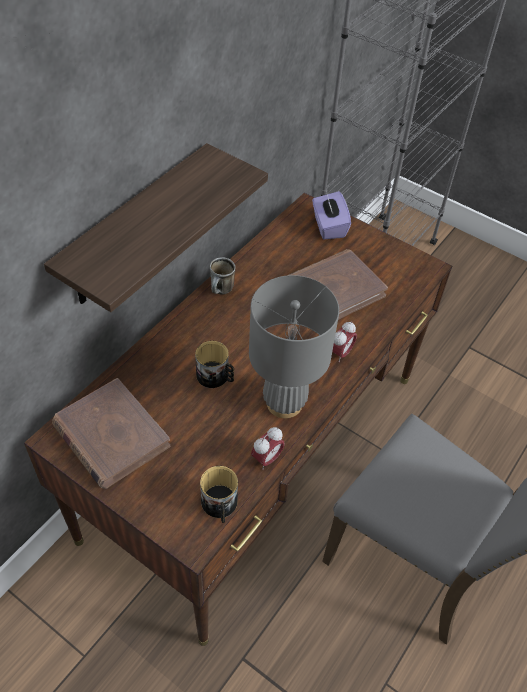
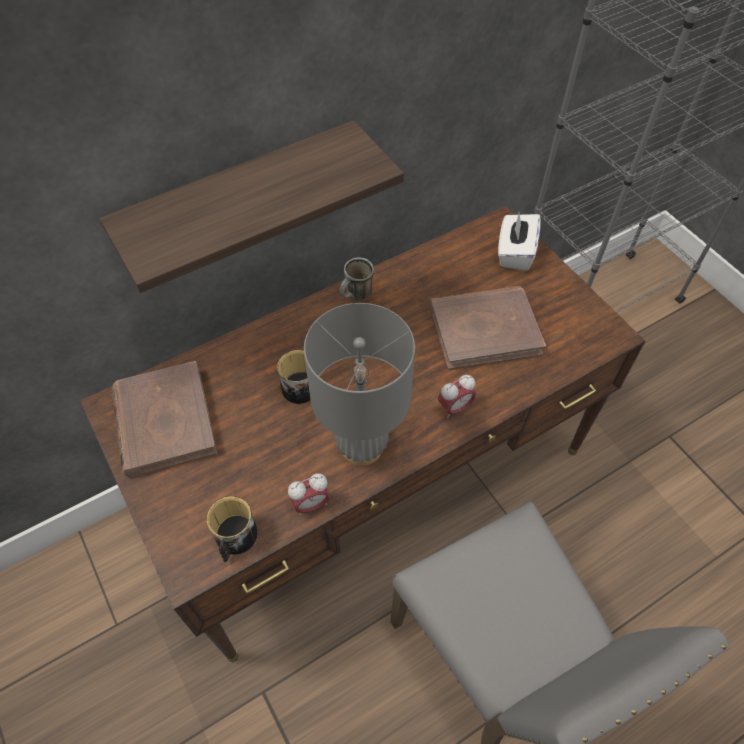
camera: 25 degrees right, 5 degrees up
purple tissue box [312,191,351,239] -> white tissue box [498,213,541,271]

